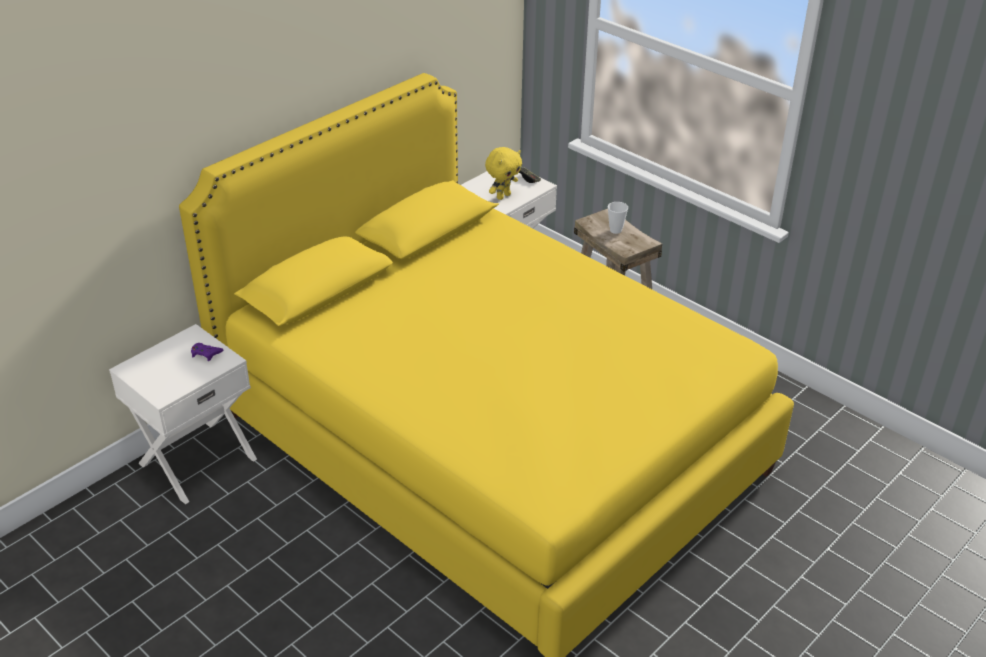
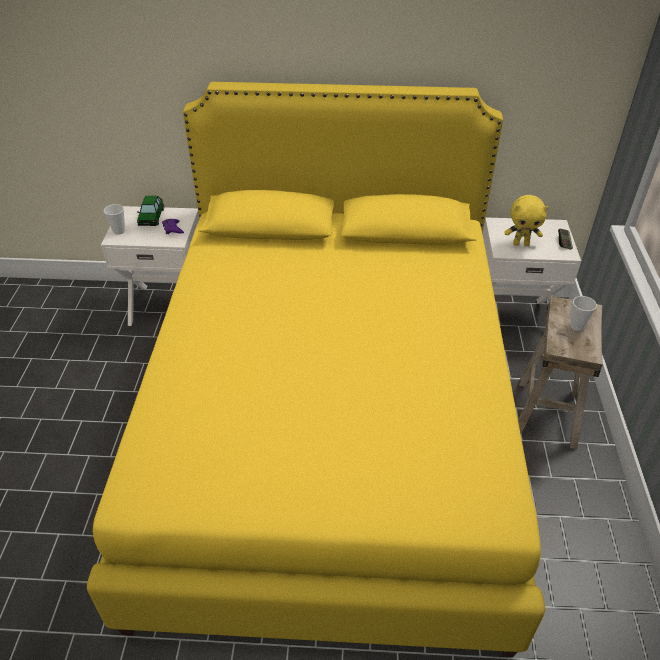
camera: 50 degrees right, 5 degrees up
none -> cup [104,204,125,235]
none -> toy car [137,196,164,226]

